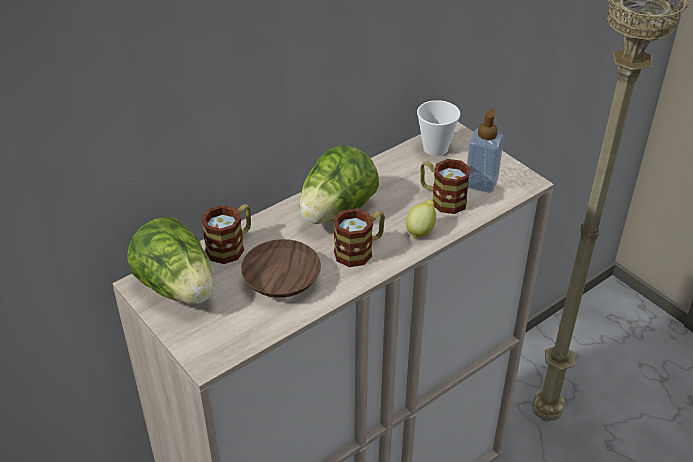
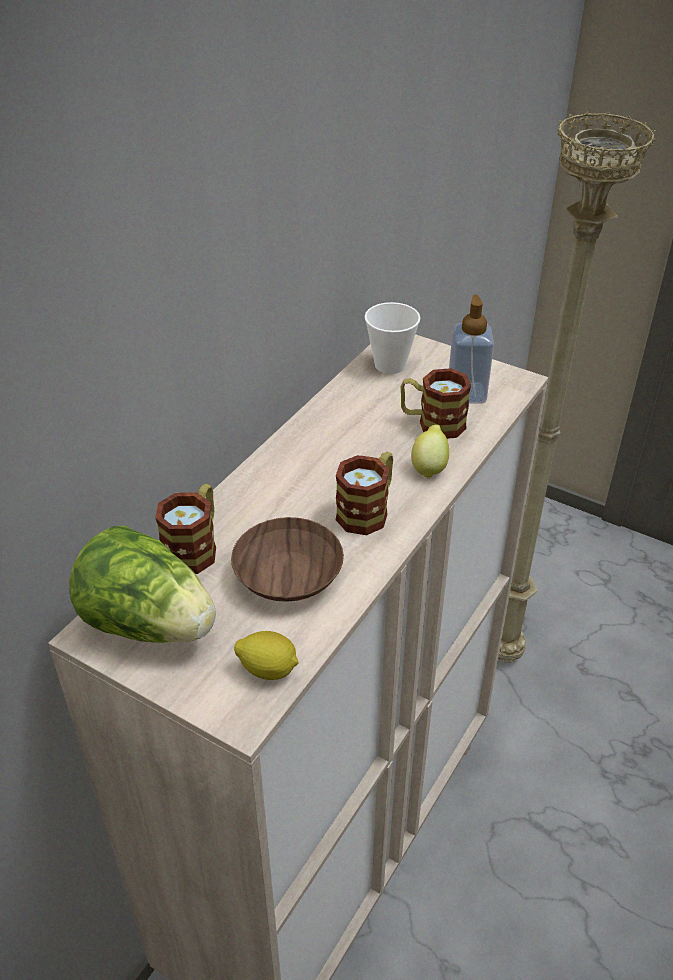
camera: 20 degrees left, 0 degrees up
lettuce [299,145,379,224] -> none
none -> lemon [234,631,299,680]

